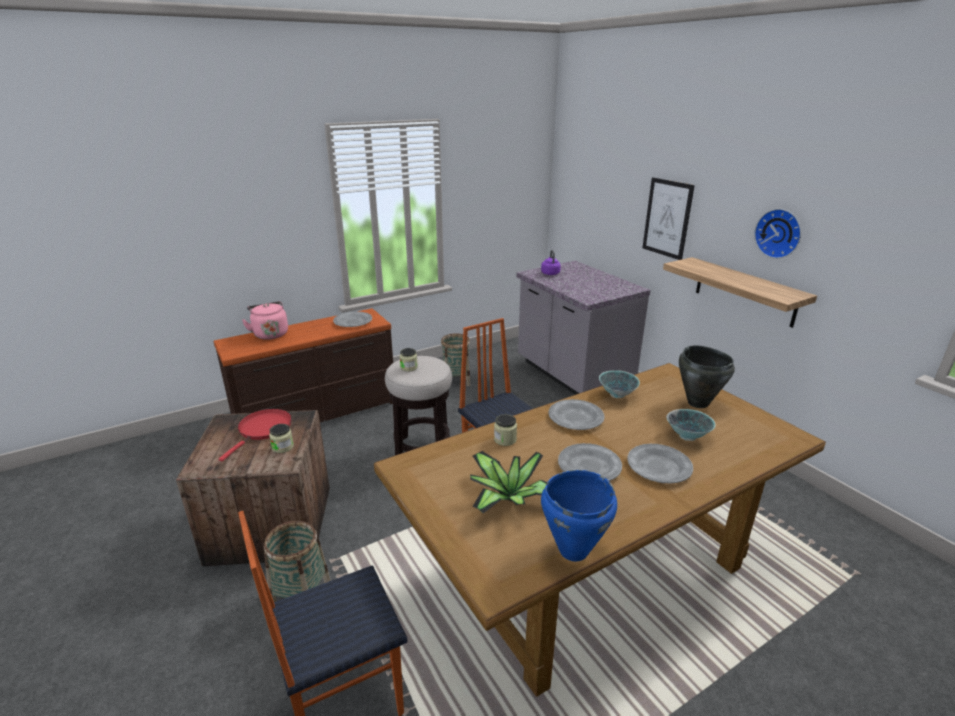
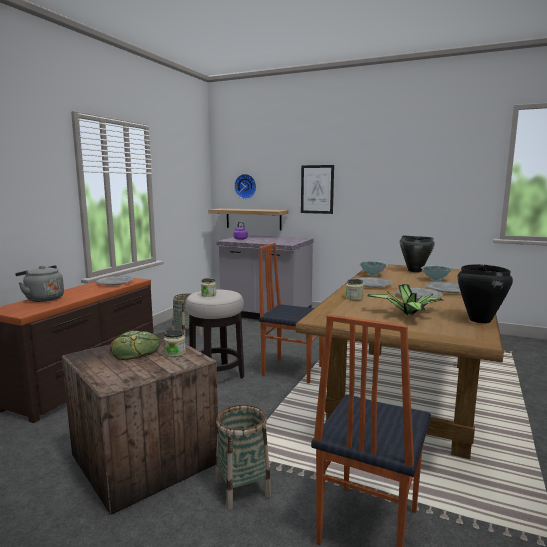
camera: 35 degrees left, 15 degrees down
red frying pan [219,409,292,461] -> bread [110,331,160,360]
pink kettle [242,301,288,340] -> grey kettle [15,265,64,302]
blue cooking pot [541,470,617,561] -> black cooking pot [457,264,513,323]
shelf [663,257,817,328] -> shelf moved to [208,208,289,230]
wall clock [754,209,801,259] -> wall clock moved to [234,174,256,199]

